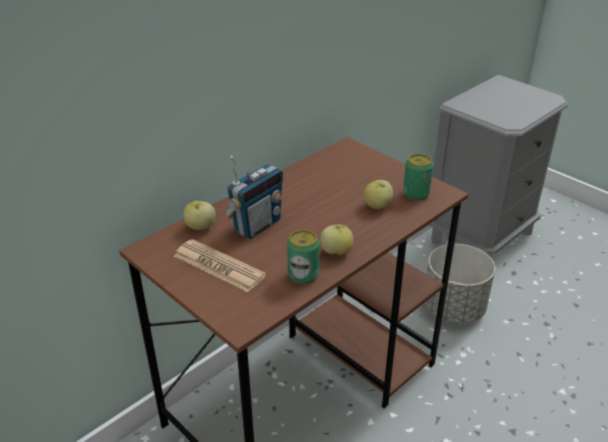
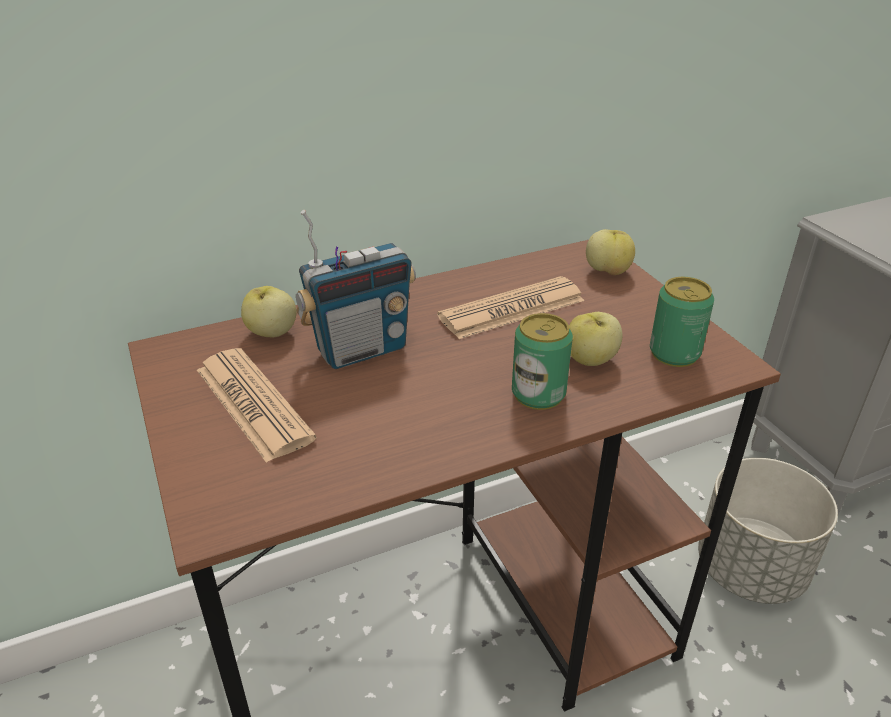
camera: 20 degrees right, 0 degrees up
can [287,230,320,285] -> can moved to [512,313,573,410]
apple [320,224,354,255] -> apple moved to [586,229,635,275]
none -> newspaper [437,276,585,339]

